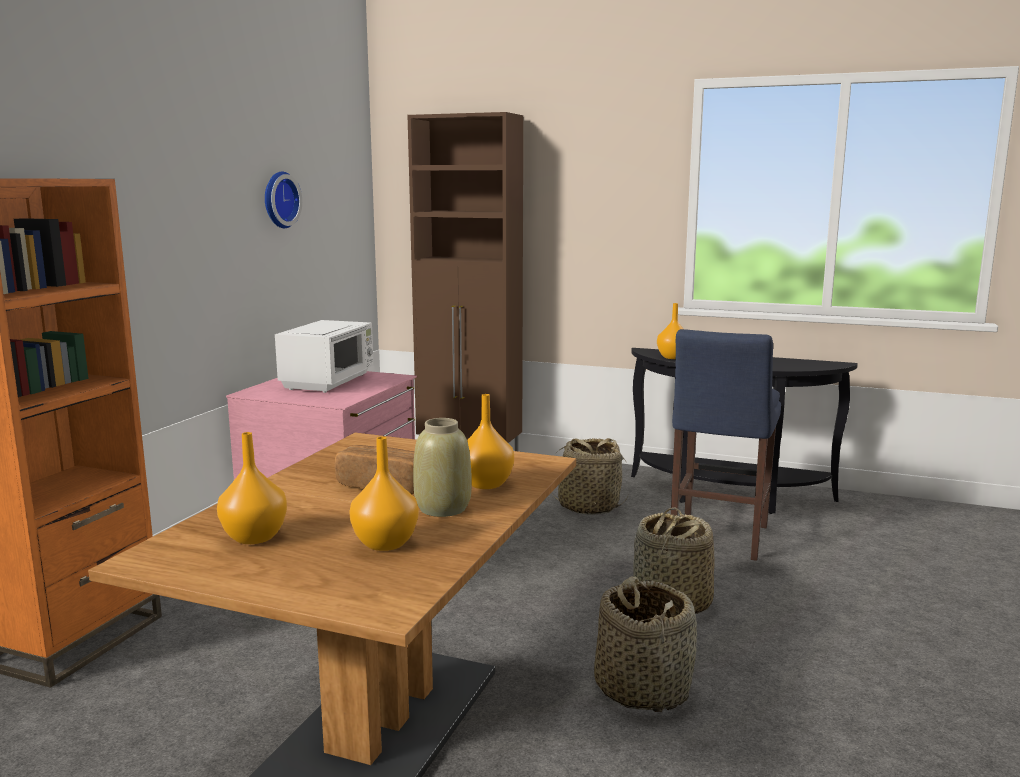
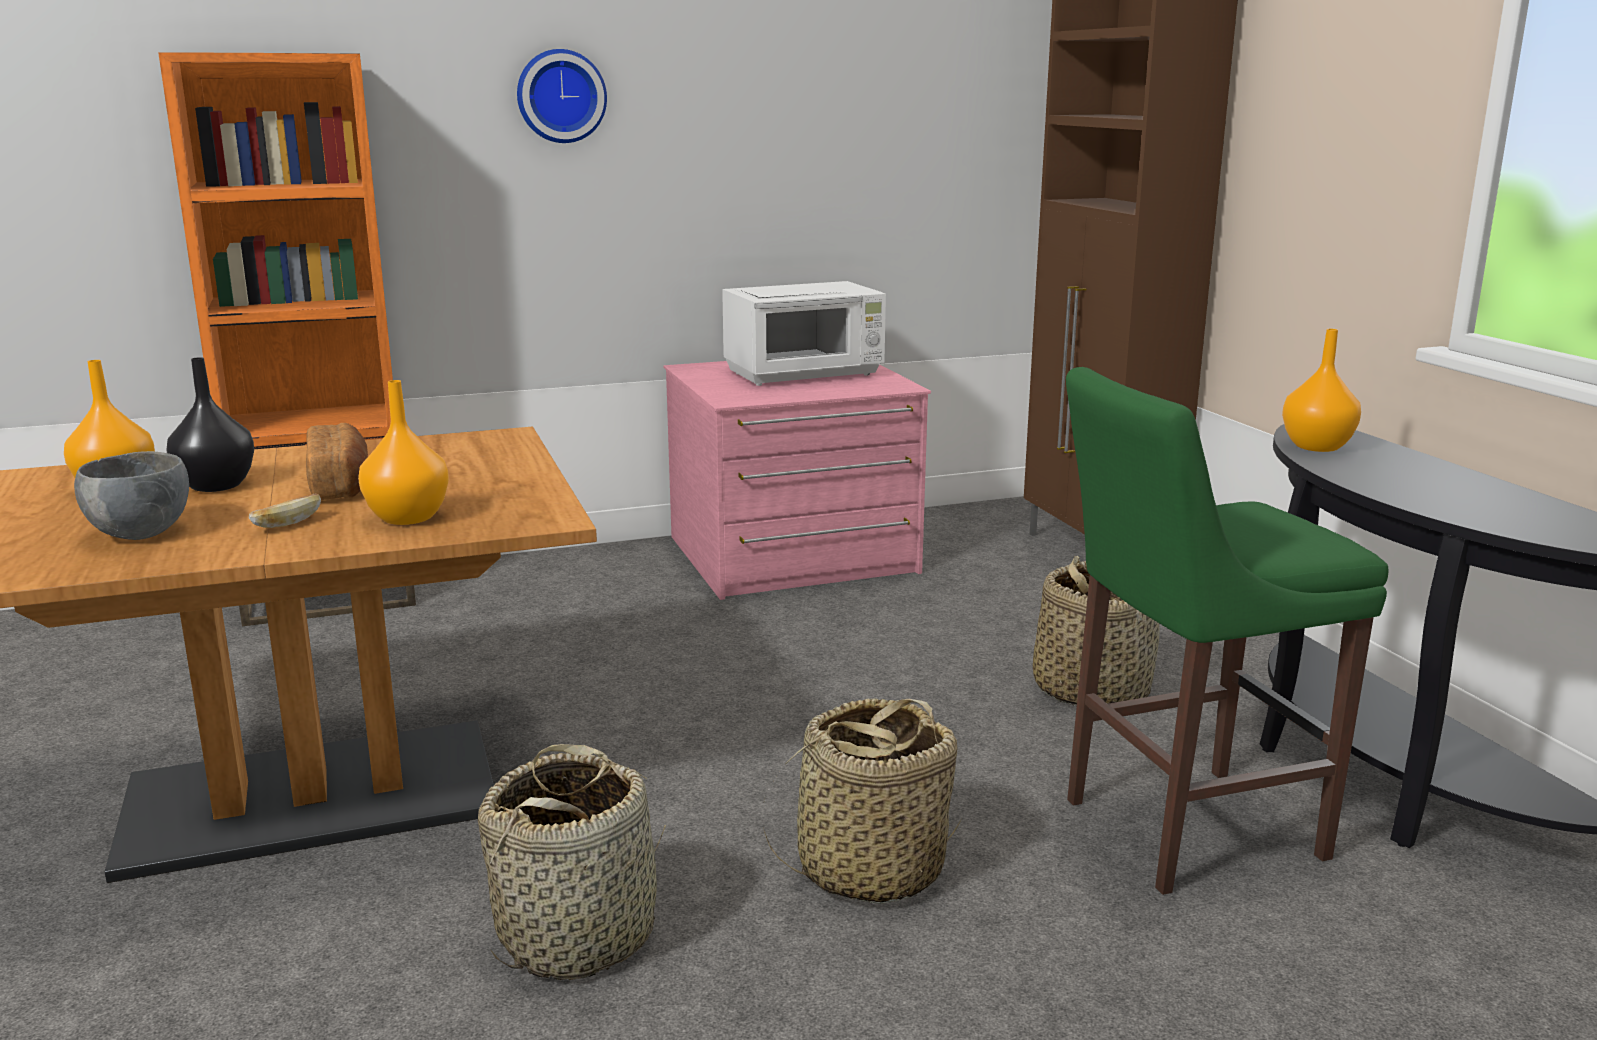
camera: 50 degrees right, 5 degrees up
wall clock [265,172,302,228] -> wall clock moved to [517,49,607,143]
orange vase [350,437,419,551] -> grey bowl [74,451,189,540]
beige vase [413,418,472,517] -> bread [249,493,321,528]
blue stool [671,329,781,561] -> green stool [1066,367,1388,895]
none -> black vase [166,357,254,492]

